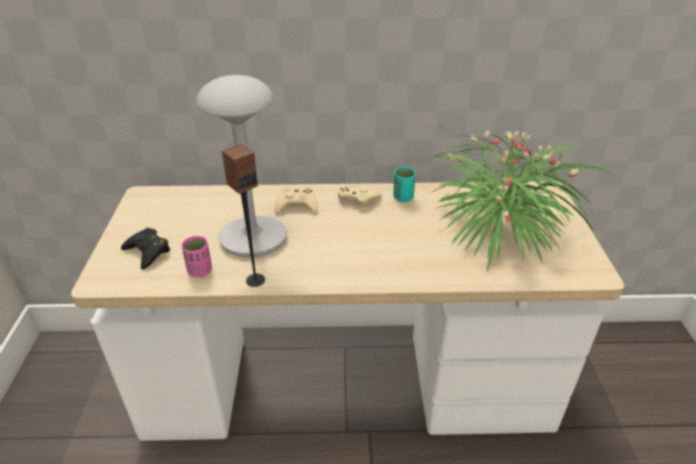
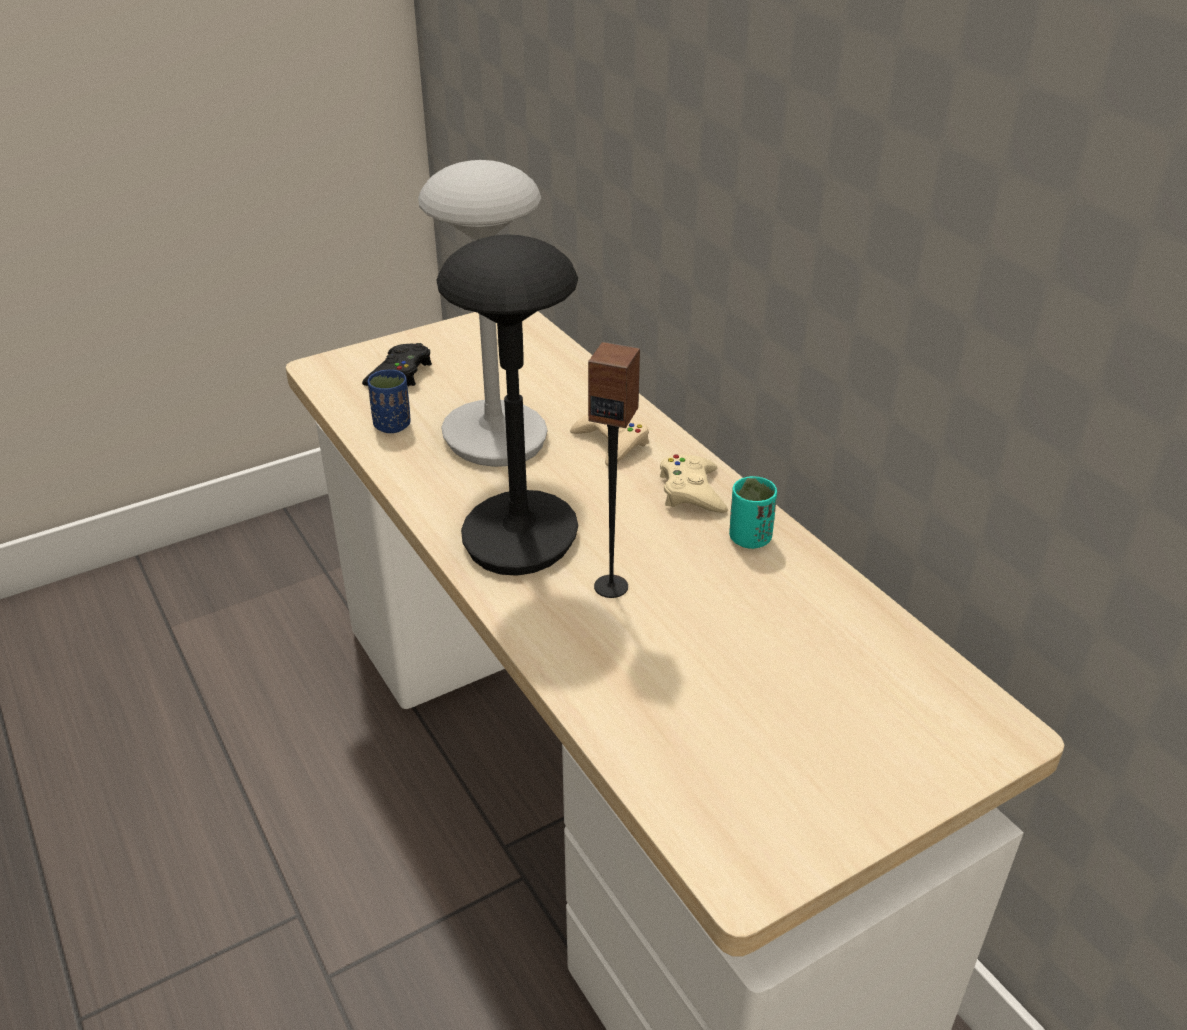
camera: 60 degrees right, 0 degrees up
pink cup [181,236,212,277] -> blue cup [368,370,410,433]
speaker [222,144,265,287] -> speaker moved to [588,342,640,598]
potted plant [432,126,614,271] -> none
none -> black table lamp [437,234,578,576]

